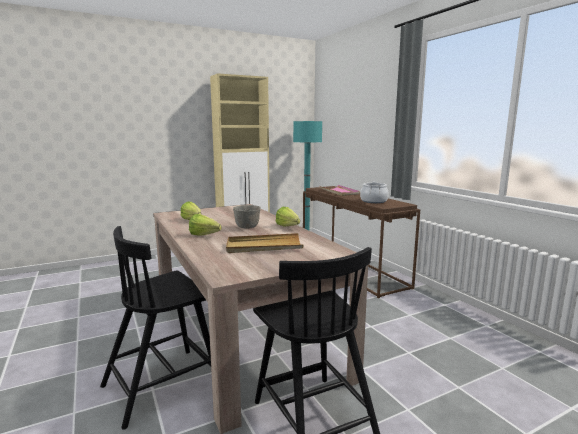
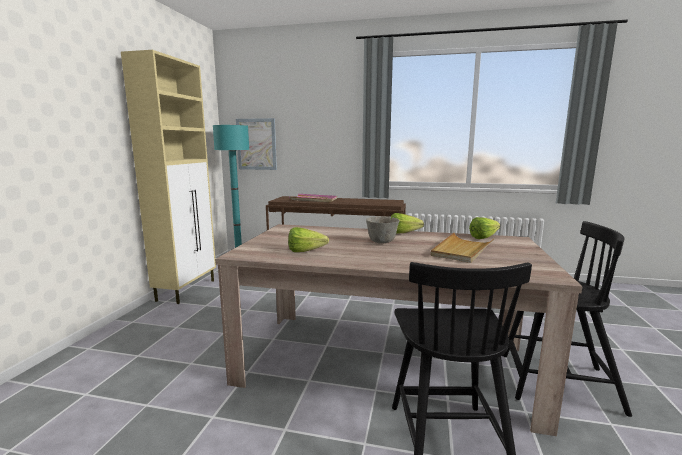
camera: 50 degrees left, 0 degrees up
lettuce [189,214,222,236] -> lettuce moved to [469,217,500,239]
cooking pot [360,182,389,203] -> none
none -> picture [236,118,277,170]

